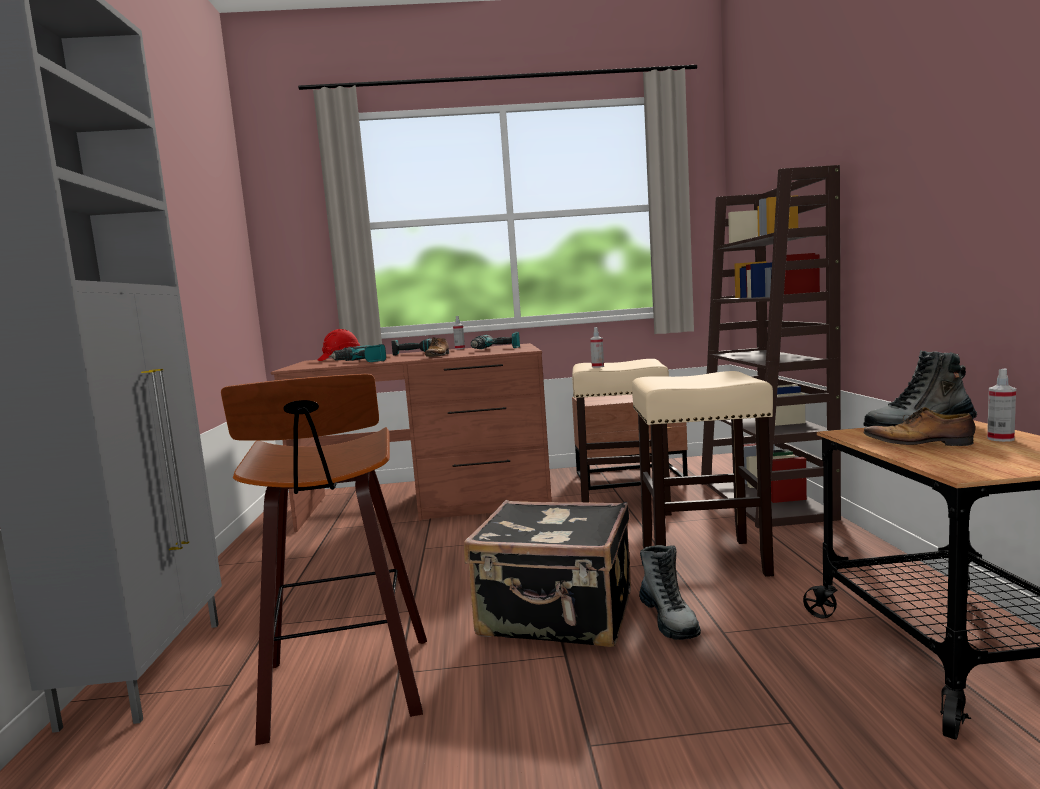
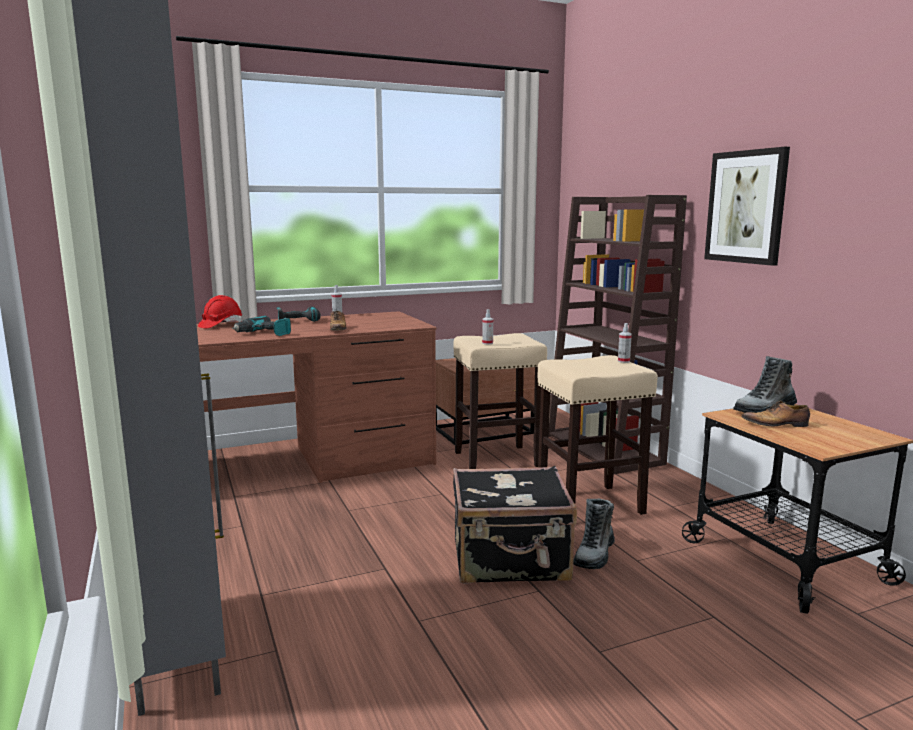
camera: 20 degrees left, 5 degrees up
stool [221,374,427,745] -> none
power drill [471,332,520,349] -> none
boot [639,545,701,640] -> boot turned 60 degrees clockwise [573,498,614,569]
spray bottle [987,369,1016,442] -> spray bottle moved to [618,323,632,363]
none -> picture [704,147,790,266]

